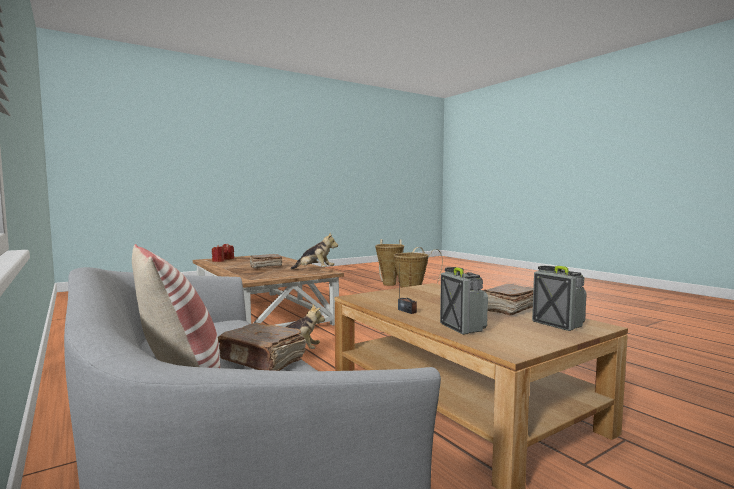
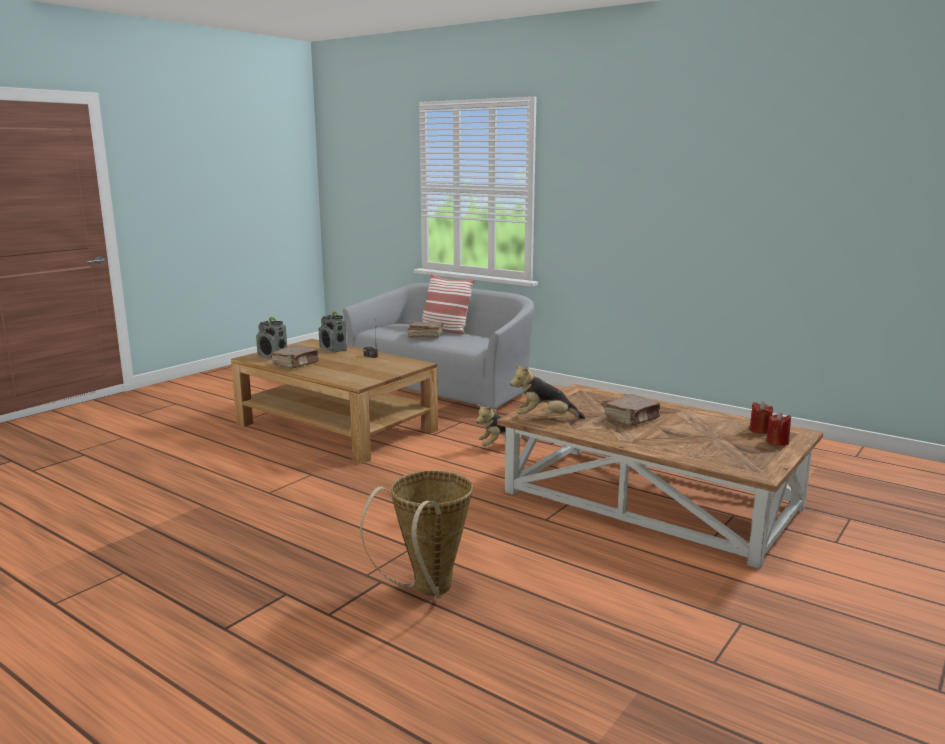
camera: 160 degrees right, 10 degrees up
basket [375,239,404,286] -> none

